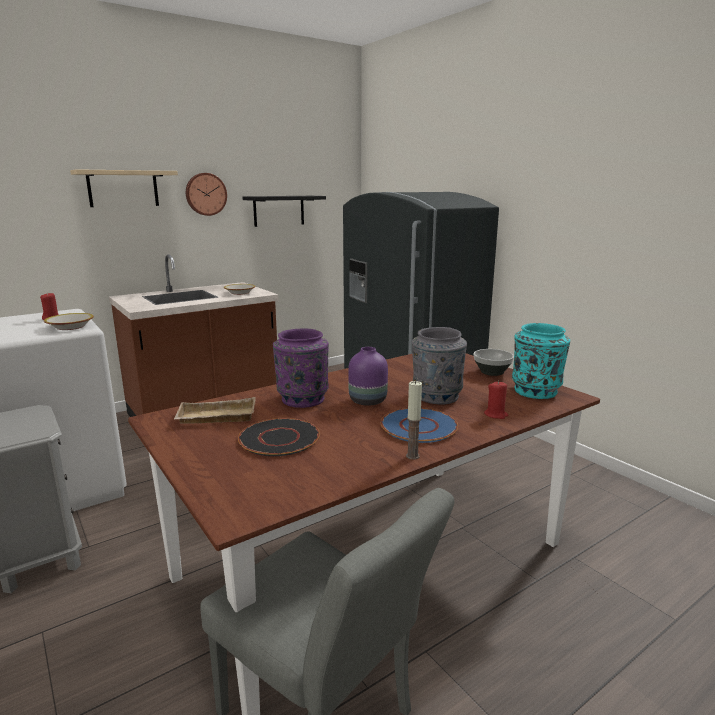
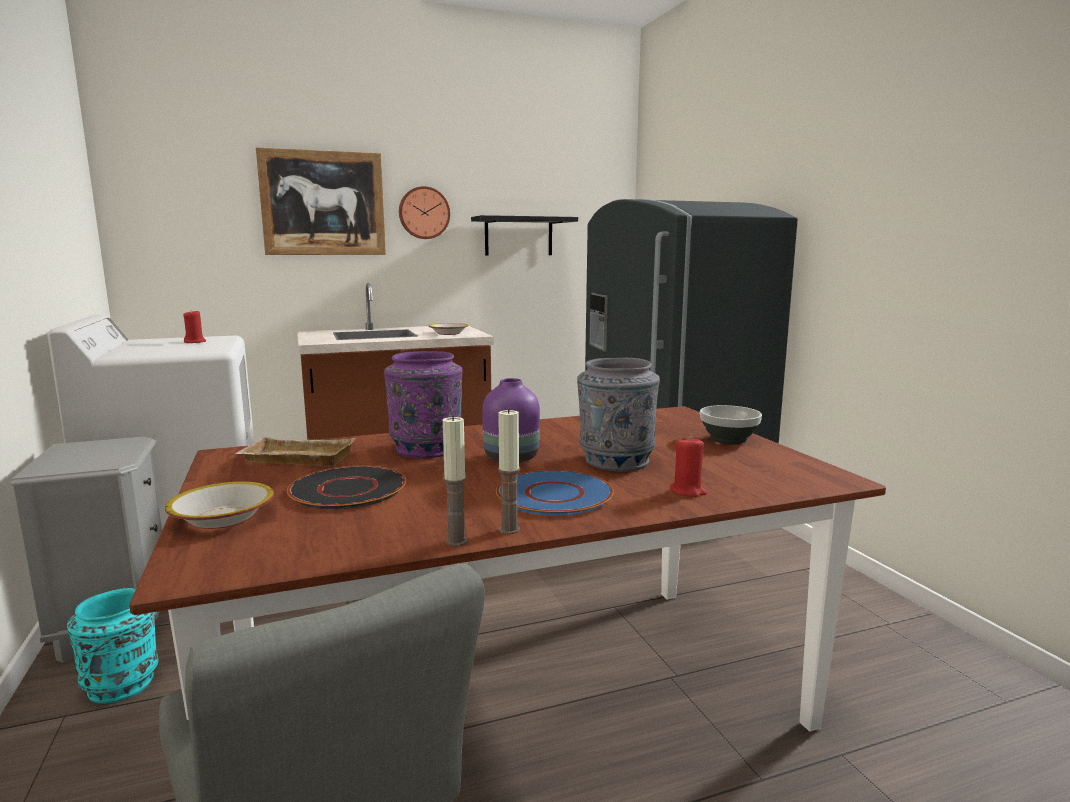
camera: 15 degrees right, 5 degrees down
bowl [44,313,94,330] -> bowl moved to [165,482,274,529]
beige shelf [70,169,178,207] -> picture [256,148,386,255]
turquoise vase [512,323,570,399] -> turquoise vase moved to [67,588,159,703]
none -> candle [443,415,468,546]

